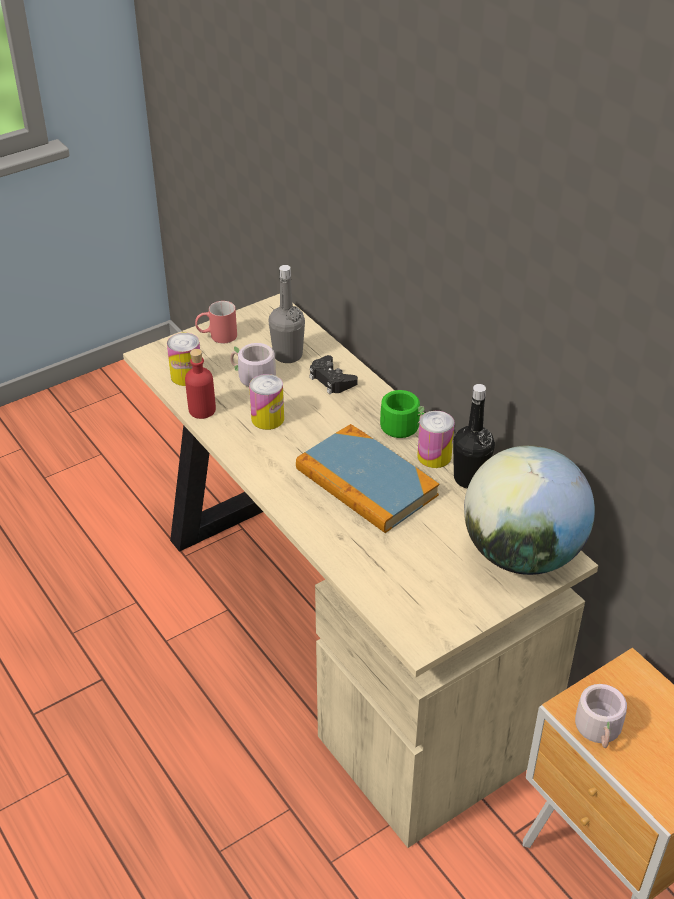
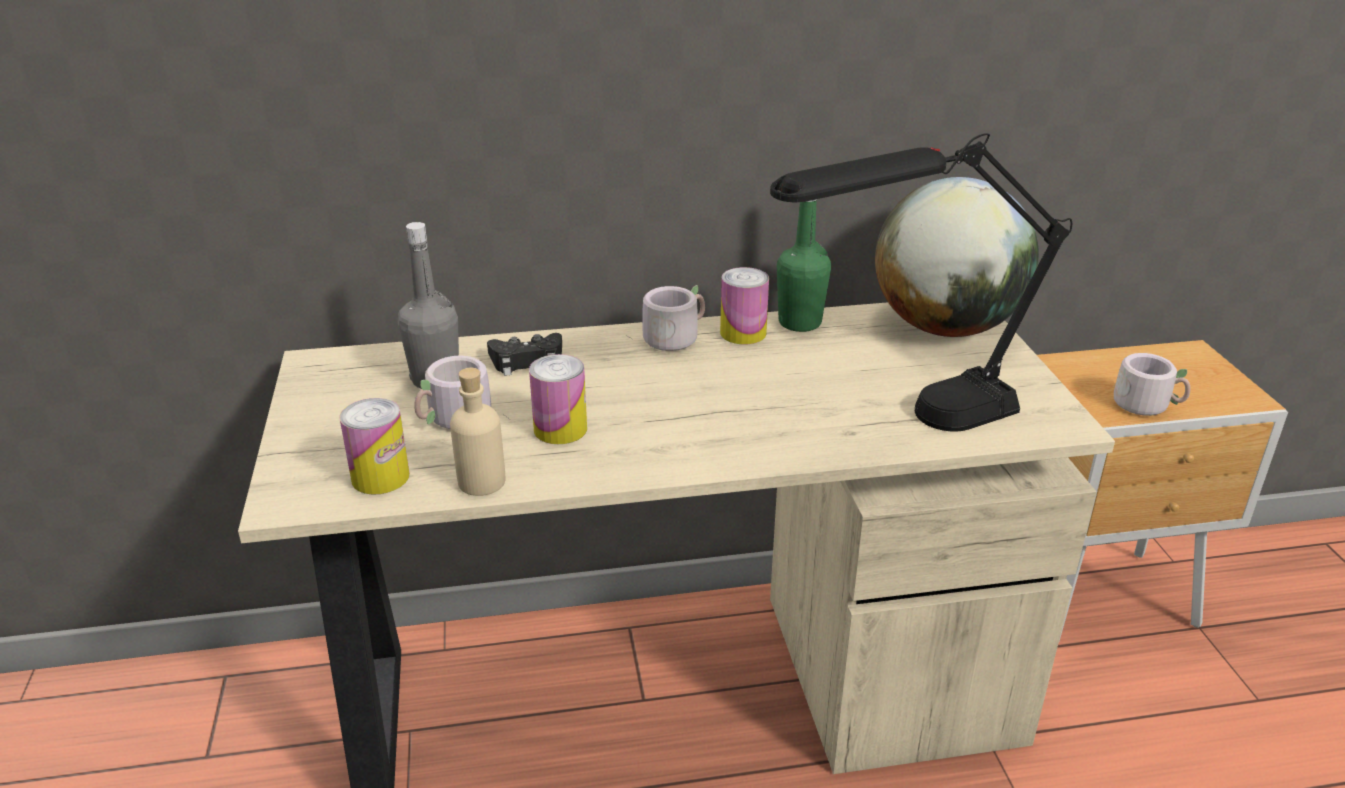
camera: 65 degrees left, 10 degrees down
red bottle [185,349,216,419] -> beige bottle [450,368,506,496]
red mug [195,301,237,344] -> none
book [296,424,440,533] -> none
green mug [380,390,425,438] -> grey mug [626,285,705,351]
black bottle [453,384,495,488] -> green bottle [777,199,831,332]
none -> black table lamp [770,133,1072,431]

